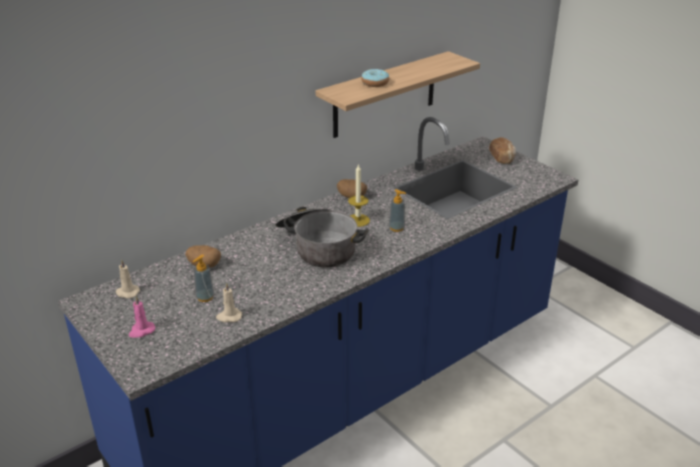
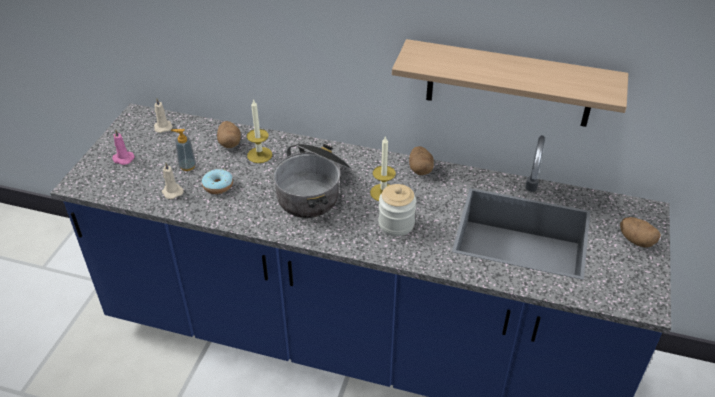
camera: 55 degrees right, 10 degrees up
donut [361,69,389,87] -> donut moved to [202,169,233,194]
soap dispenser [389,189,406,232] -> jar [378,184,416,236]
bread [489,137,516,164] -> potato [620,217,661,247]
none -> candle [247,99,272,163]

